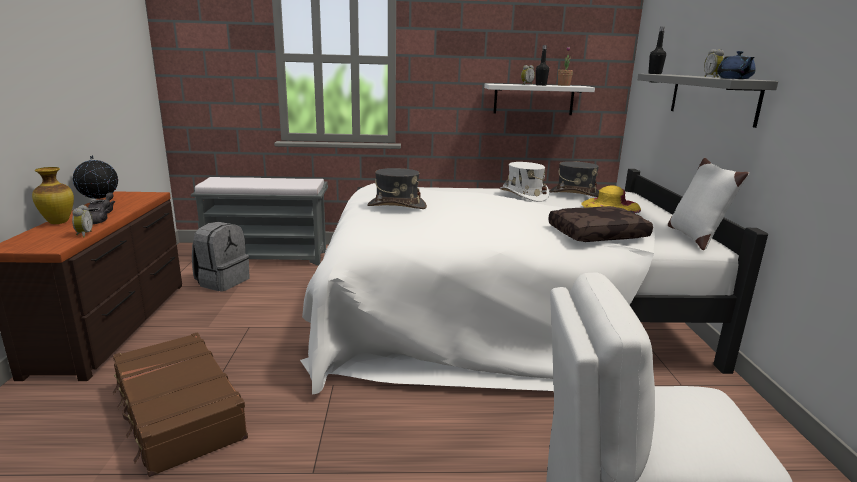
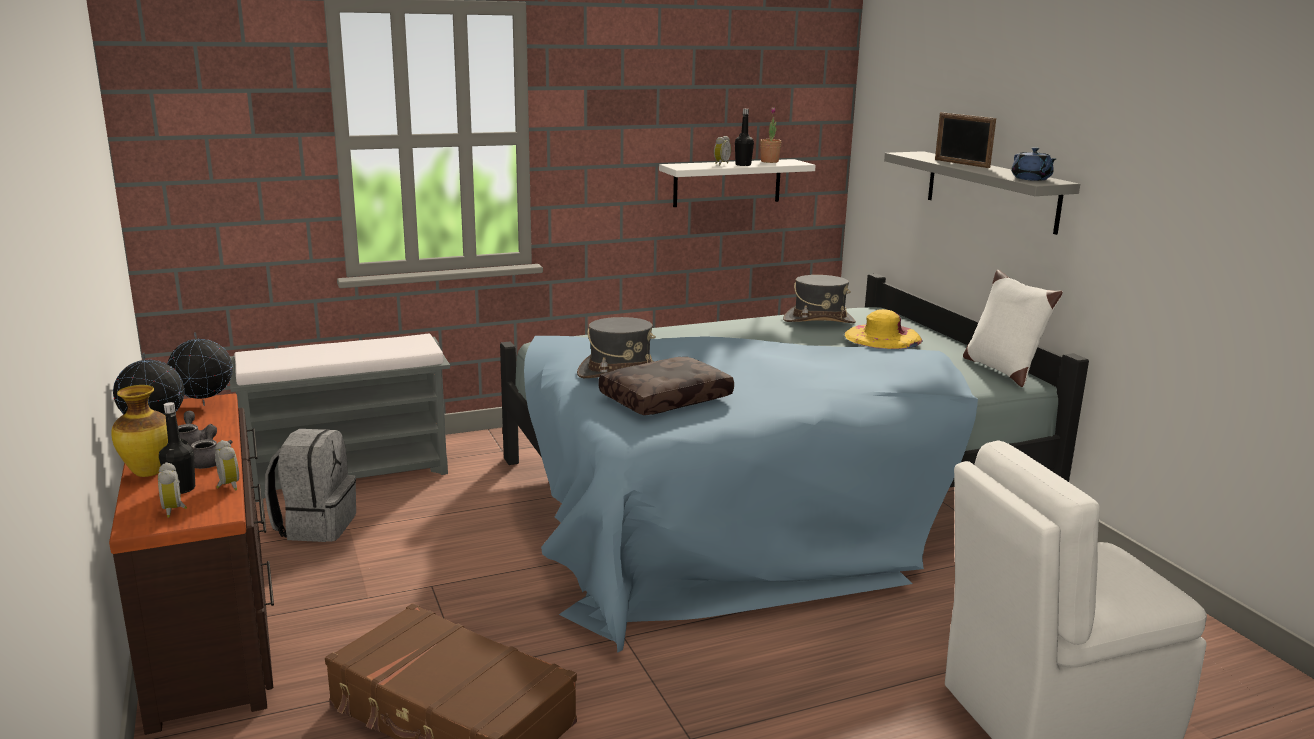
camera: 20 degrees left, 0 degrees up
white bed [300,169,768,394] -> blue bed [500,274,1089,653]
white hat [500,162,550,202] -> none
brown pillow [548,206,653,242] -> brown pillow moved to [598,357,734,415]
black bottle [648,27,666,74] -> black bottle moved to [159,402,195,494]
alarm clock [704,49,724,78] -> alarm clock moved to [158,462,187,518]
none -> globe [167,332,232,406]
none -> picture frame [935,112,996,168]

